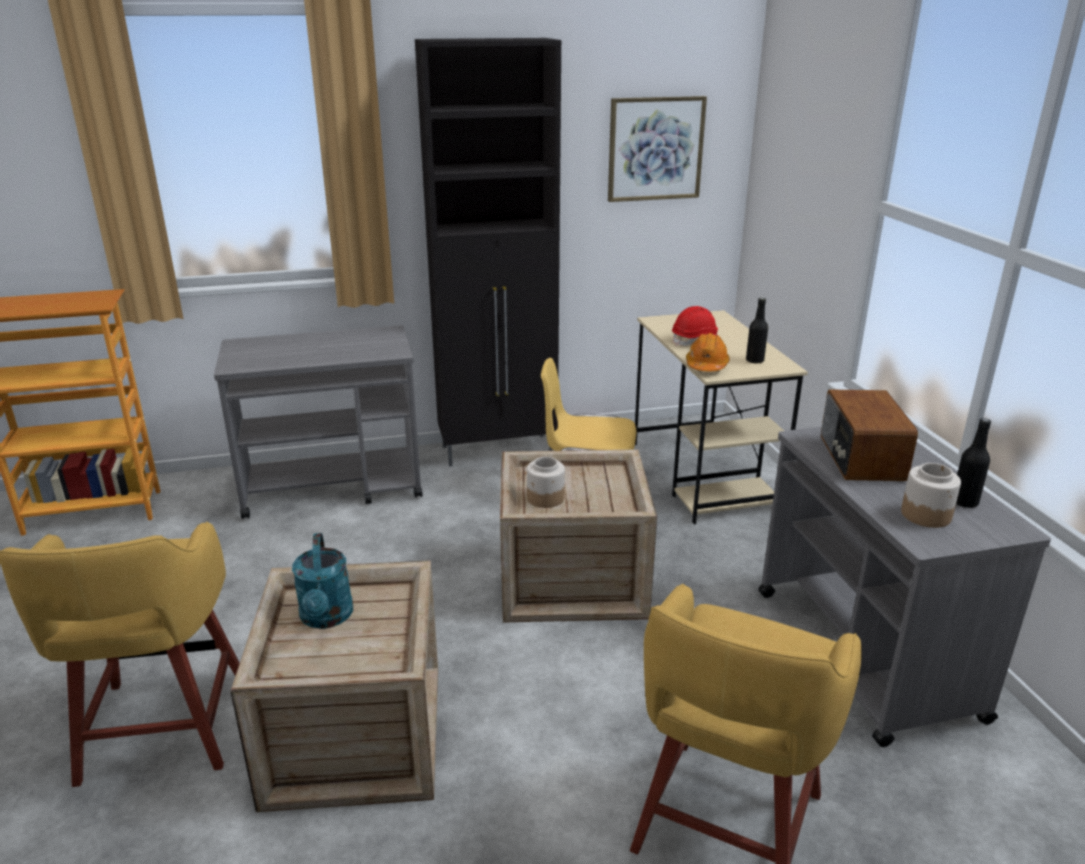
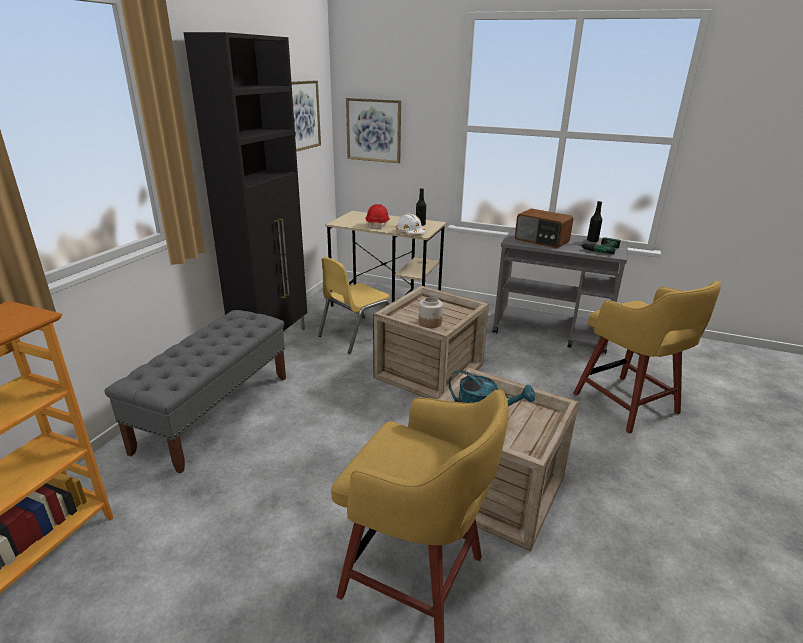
camera: 55 degrees left, 0 degrees up
grey cart [214,325,423,519] -> grey bench [105,310,286,474]
orange hard hat [686,333,730,371] -> white hard hat [396,214,426,234]
jar [901,463,961,528] -> power drill [574,237,621,254]
none -> picture [346,98,401,163]

